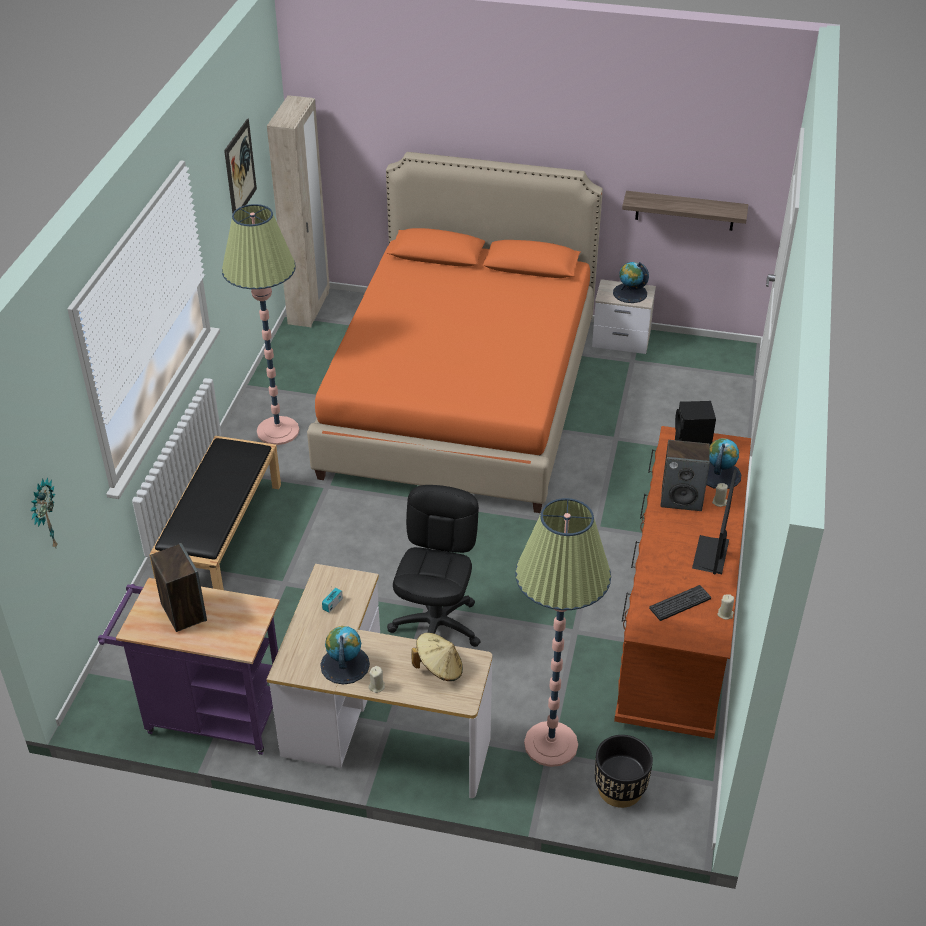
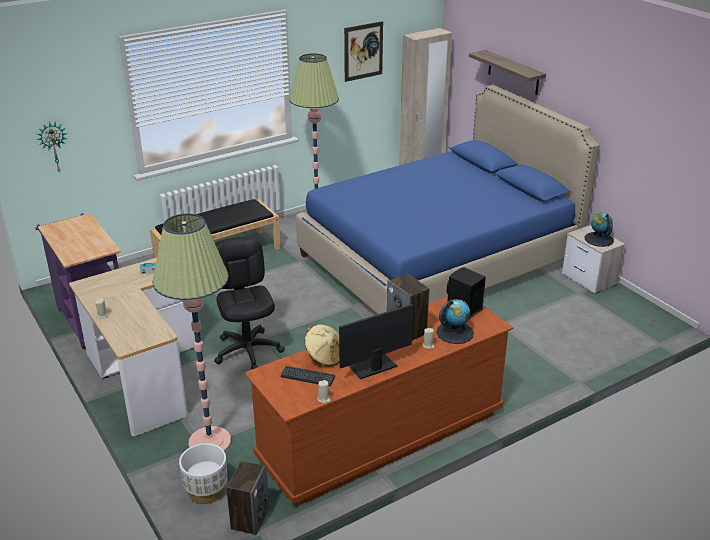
camera: 45 degrees right, 10 degrees down
speaker [150,543,207,632] -> speaker moved to [226,461,269,535]
orange bed [307,152,603,513] -> blue bed [296,85,600,314]
globe [320,626,370,685] -> none
black office chair [387,485,480,647] -> black office chair turned 75 degrees counterclockwise [214,237,285,370]
beige hat [412,633,463,681] -> beige hat moved to [305,324,339,367]
black planter [595,735,653,808] -> white planter [179,443,227,504]
shelf [622,191,748,231] -> shelf moved to [469,50,546,95]

